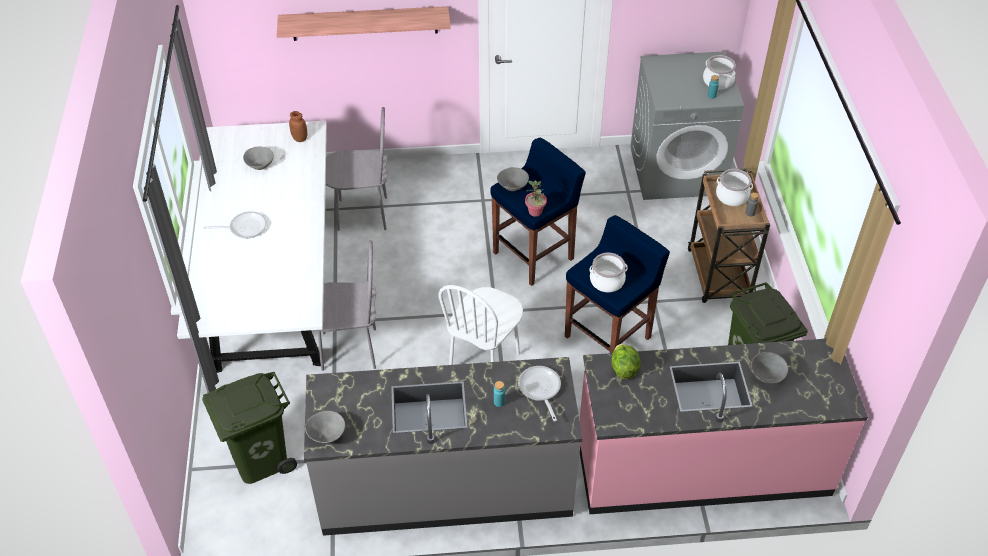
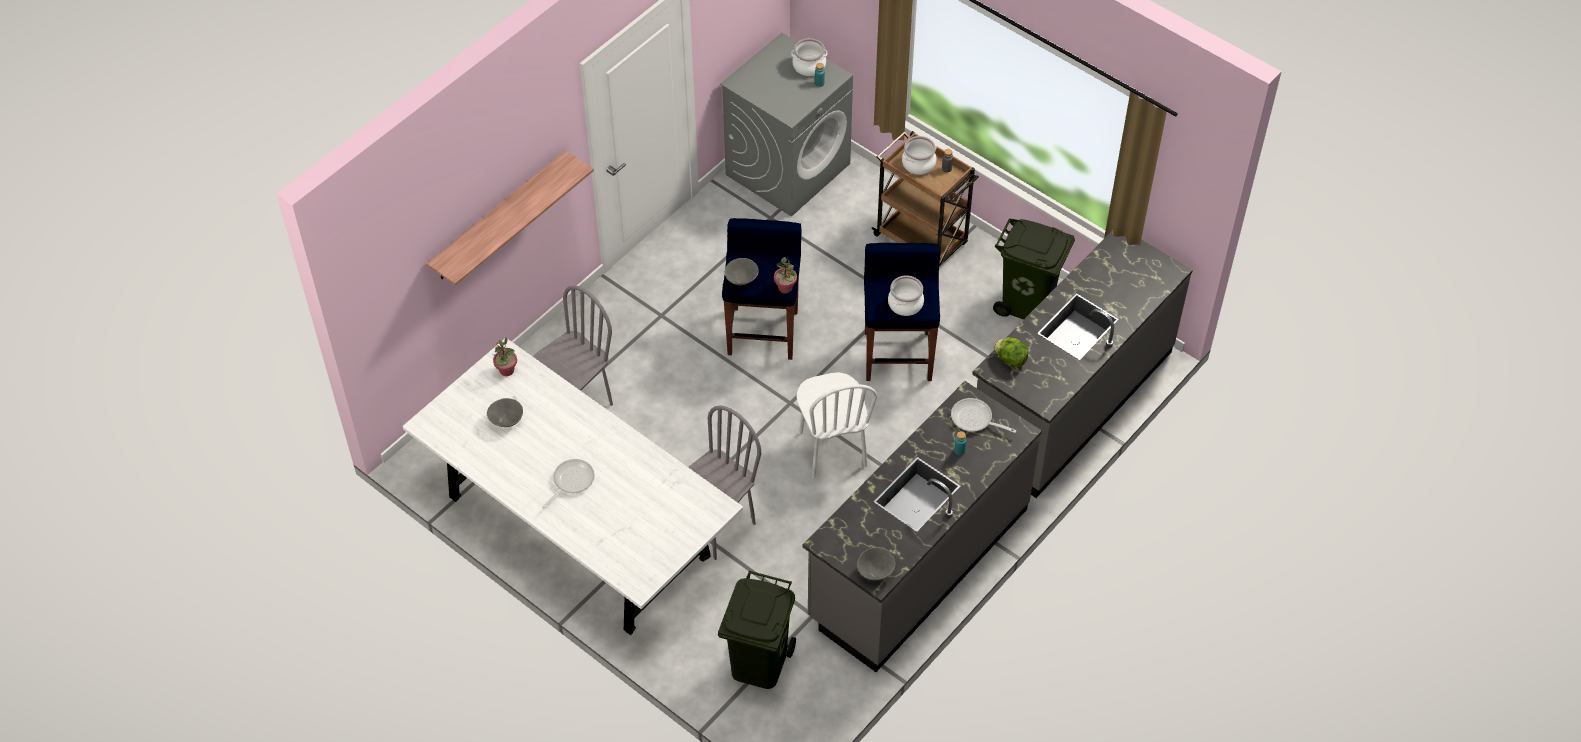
camera: 45 degrees left, 5 degrees up
brown jar [289,111,307,142] -> potted plant [493,337,517,376]
pink counter [579,339,868,514] -> grey counter [972,230,1193,498]
grey bowl [751,352,788,384] -> none

